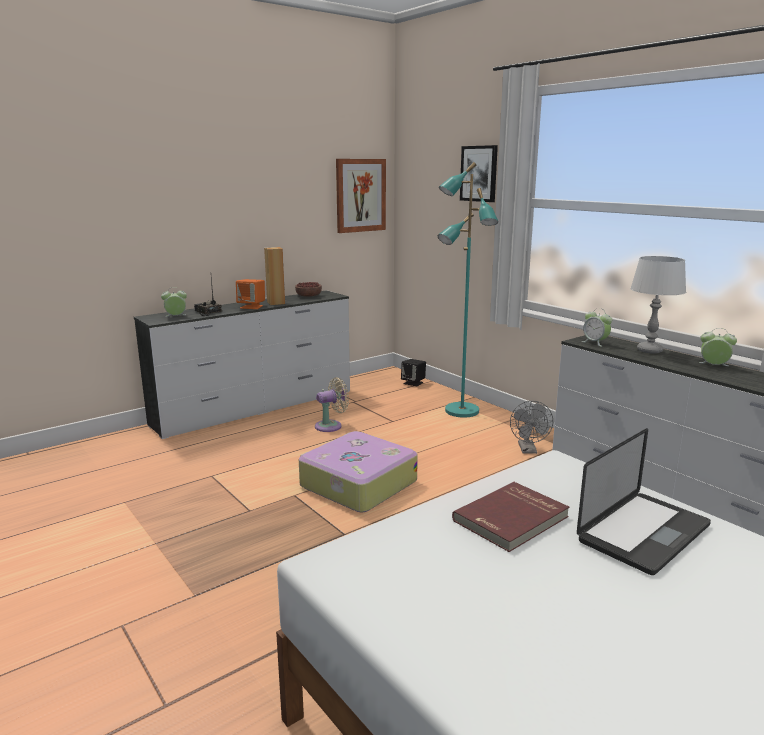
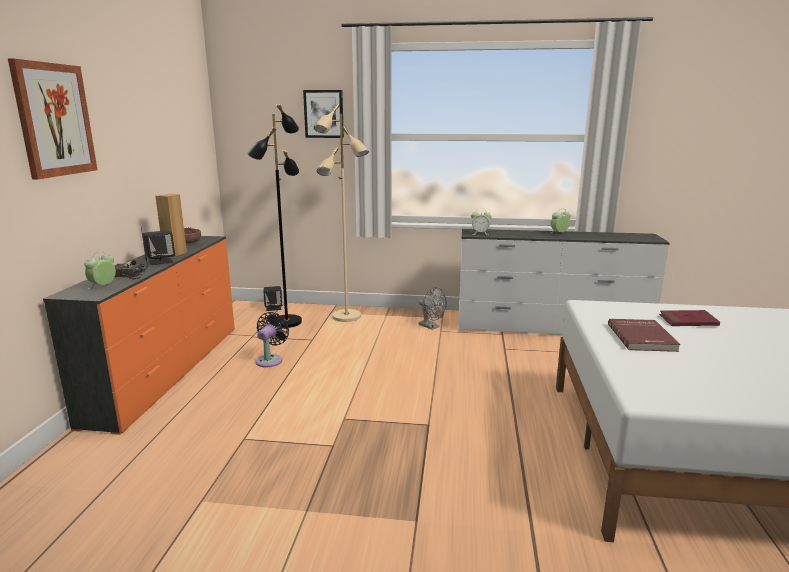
camera: 45 degrees left, 0 degrees up
white dresser [134,290,350,439] -> orange dresser [43,236,235,435]
orange speaker [236,279,265,309] -> black speaker [143,230,175,265]
suitcase [299,431,418,512] -> none
beige fan [315,377,349,432] -> black fan [256,312,289,367]
picture [336,159,386,233] -> picture moved to [8,59,97,179]
turquoise floor lamp [438,162,498,418] -> beige floor lamp [314,104,369,322]
laptop [577,428,711,575] -> red book [659,310,720,326]
grey table lamp [630,256,686,354] -> none
none -> black floor lamp [247,103,302,328]

